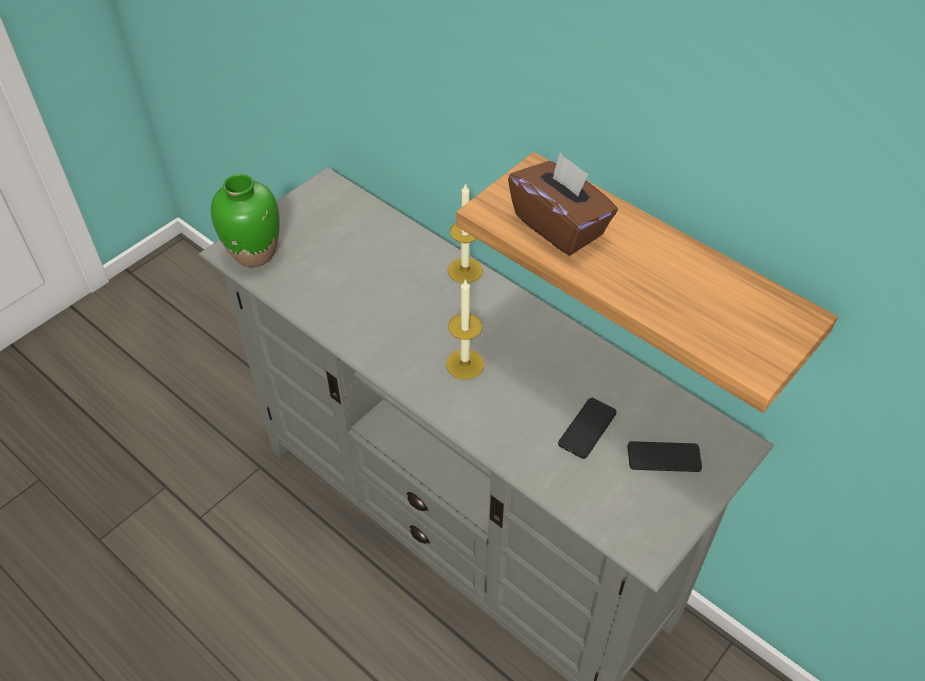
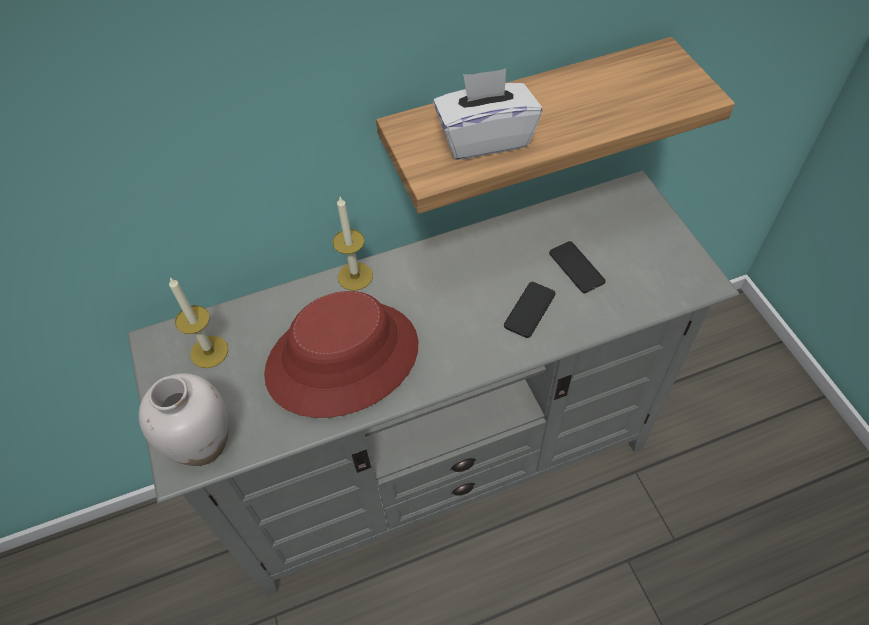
camera: 60 degrees left, 5 degrees up
green vase [211,174,280,267] -> white vase [139,373,229,466]
candle [446,279,484,379] -> candle moved to [169,277,228,368]
brown tissue box [508,152,618,255] -> white tissue box [433,69,542,160]
phone [628,441,702,472] -> phone moved to [504,282,556,338]
none -> red hat [264,291,418,418]

